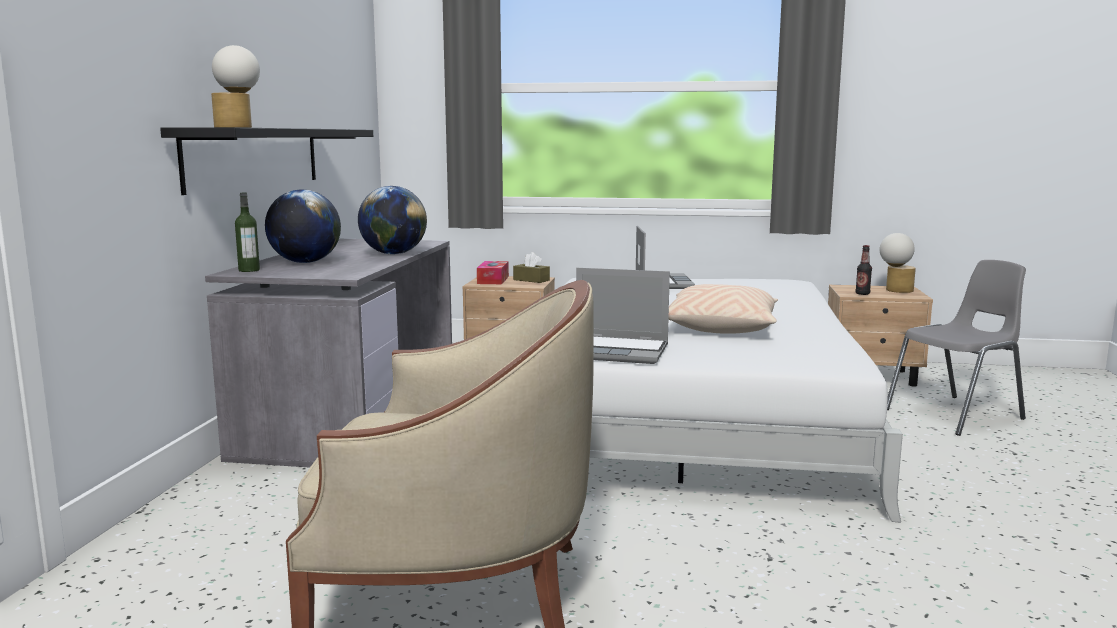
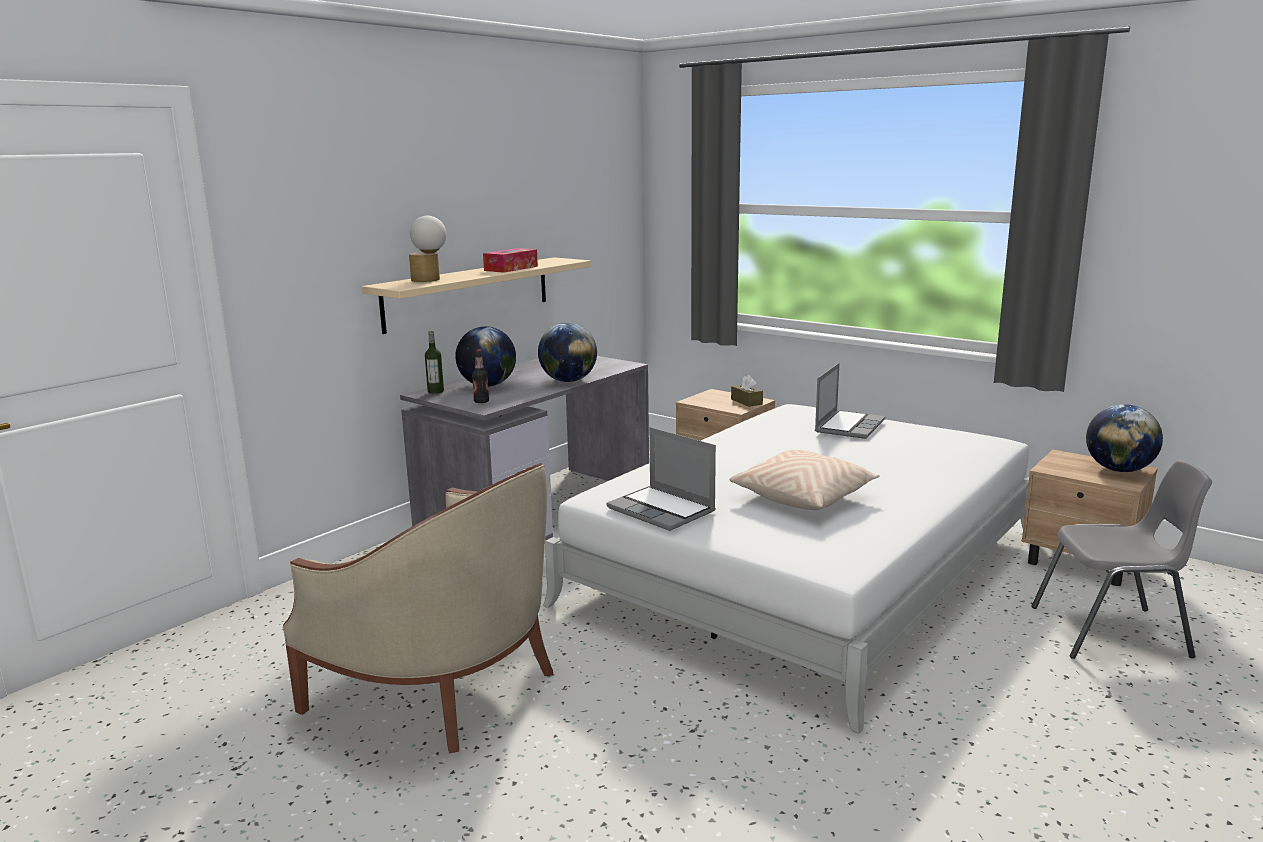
camera: 30 degrees right, 5 degrees up
black shelf [160,127,373,195] -> beige shelf [361,257,591,334]
tissue box [477,261,509,284] -> tissue box moved to [483,248,538,273]
bottle [855,245,872,295] -> bottle moved to [472,349,489,403]
table lamp [880,233,916,293] -> globe [1086,404,1163,472]

